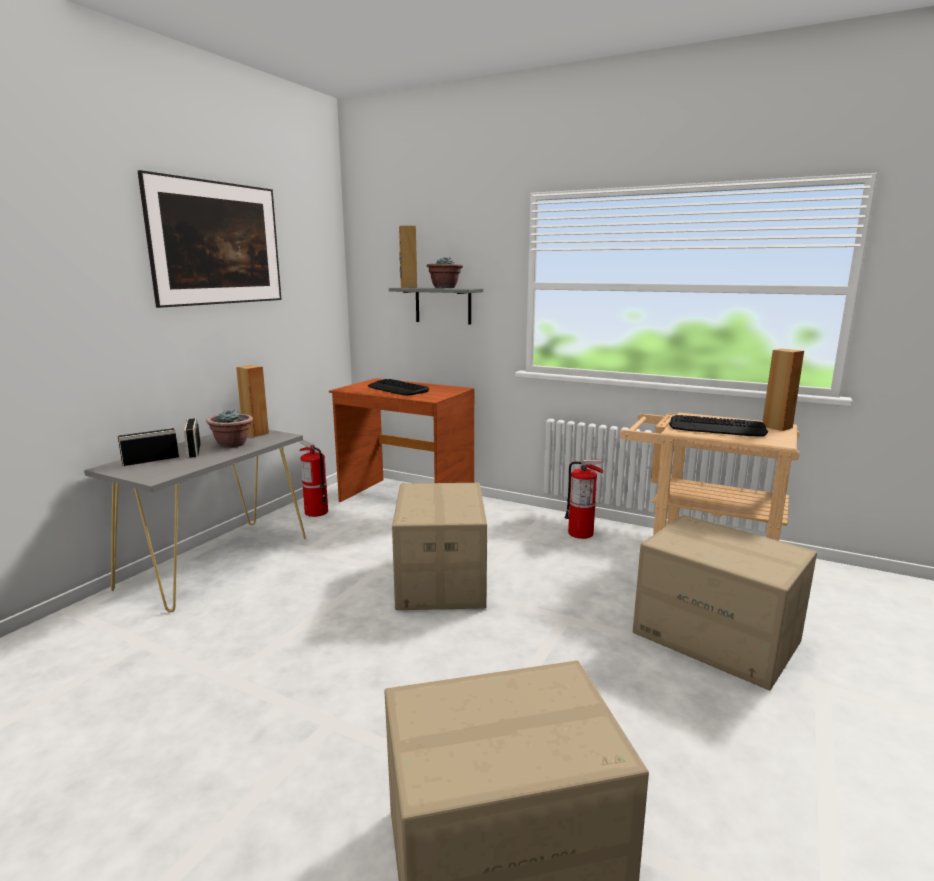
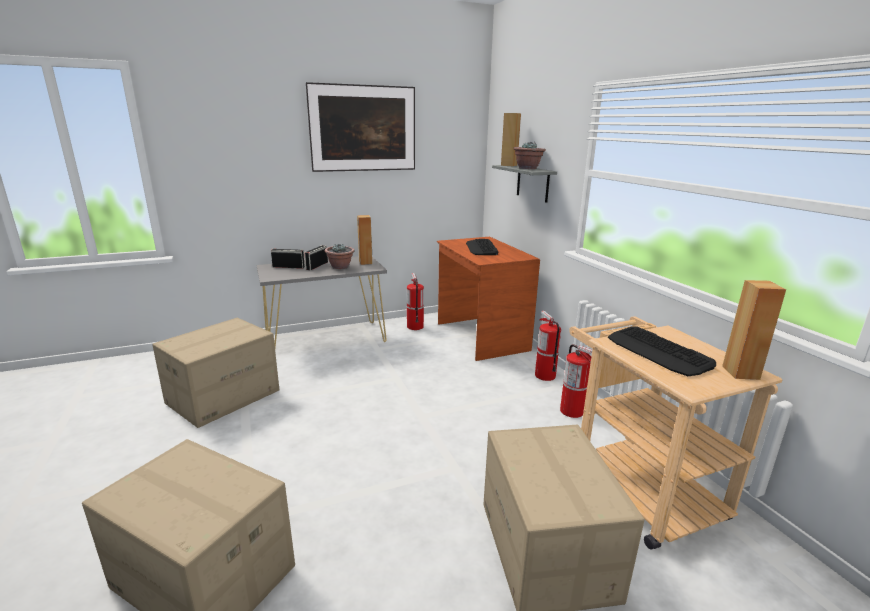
camera: 40 degrees right, 5 degrees up
cardboard box [392,483,487,610] -> cardboard box moved to [152,318,279,428]
none -> fire extinguisher [535,311,561,381]

